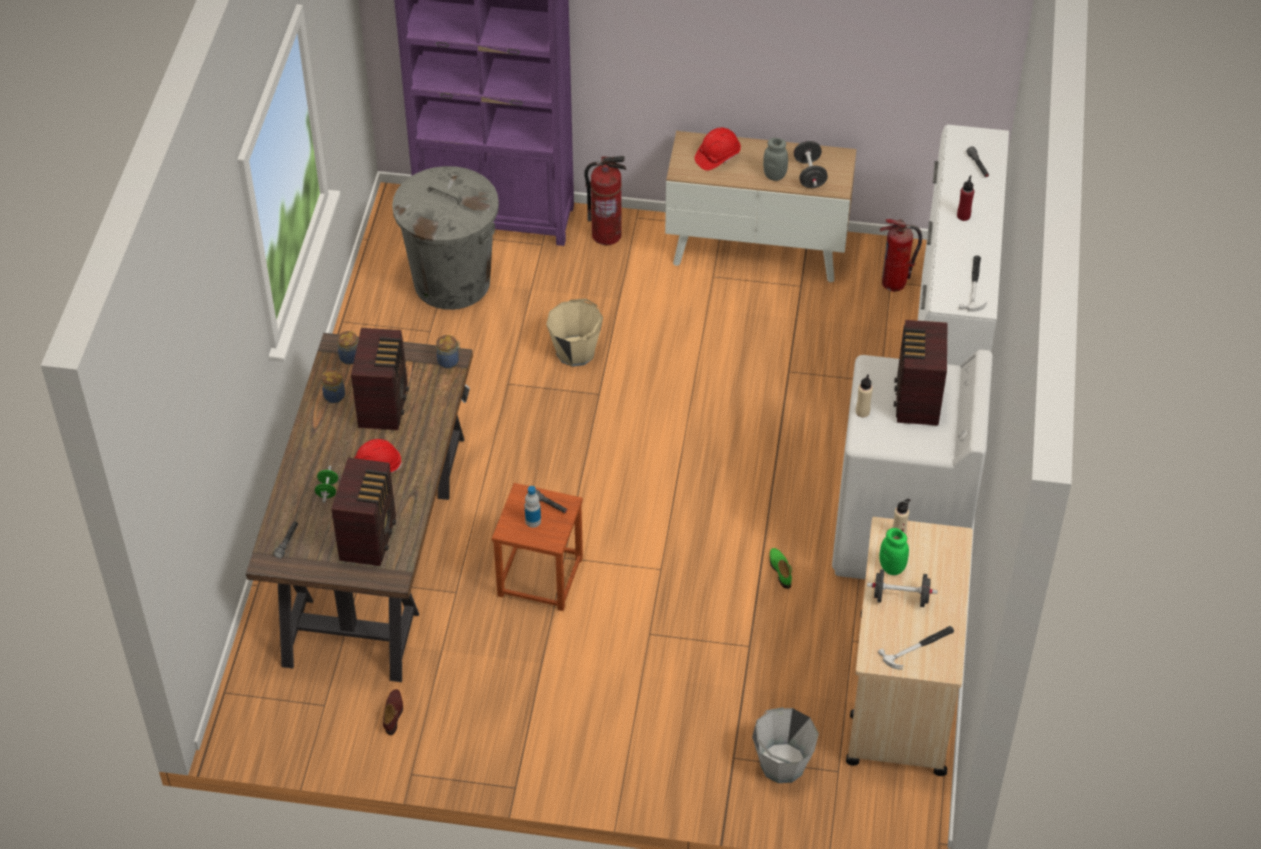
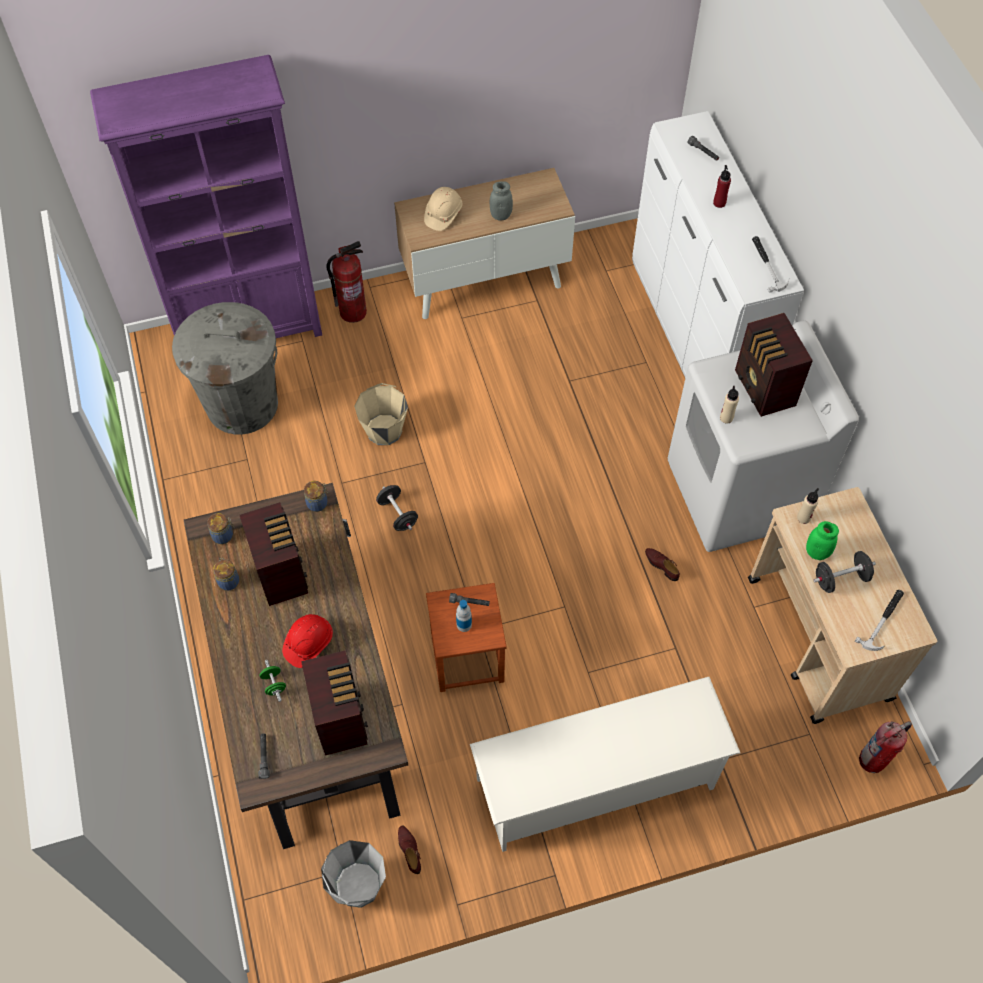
camera: 25 degrees left, 10 degrees up
red hard hat [695,128,741,171] -> beige hard hat [424,187,462,231]
grey bucket [752,707,819,783] -> grey bucket moved to [321,840,386,908]
green shoe [770,548,792,589] -> brown shoe [645,548,680,581]
black dumbbell [794,141,828,188] -> black dumbbell moved to [376,485,418,531]
fire extinguisher [880,219,922,292] -> fire extinguisher moved to [859,721,912,773]
none -> white shoe rack [470,677,740,852]

